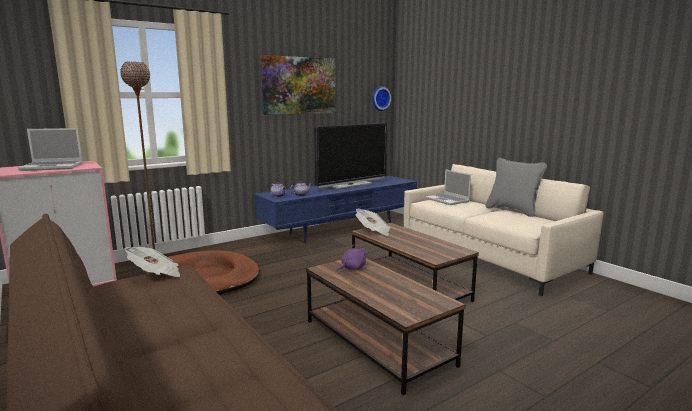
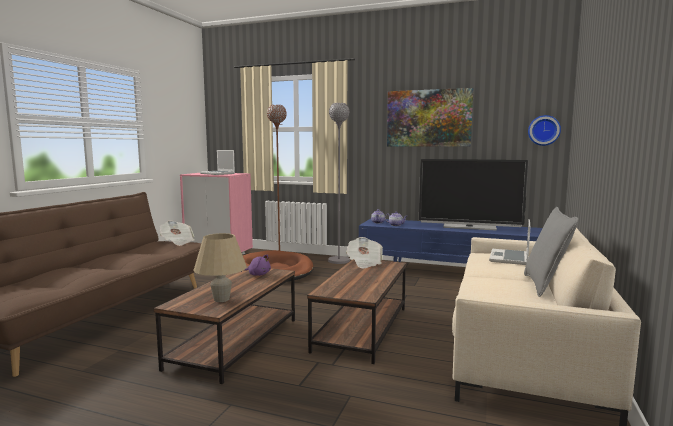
camera: 55 degrees right, 5 degrees down
none -> beige table lamp [193,233,247,302]
none -> grey floor lamp [328,103,350,264]

